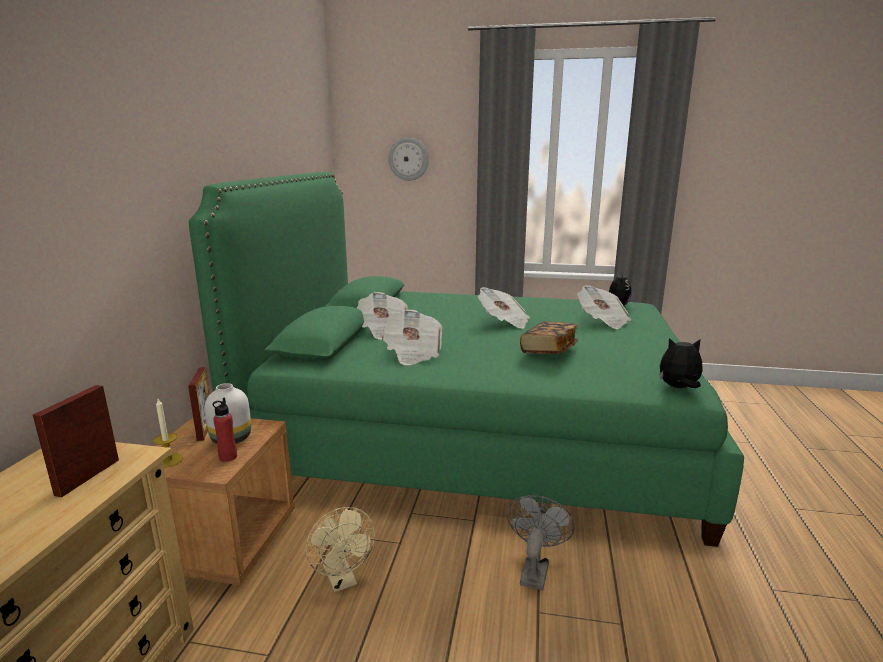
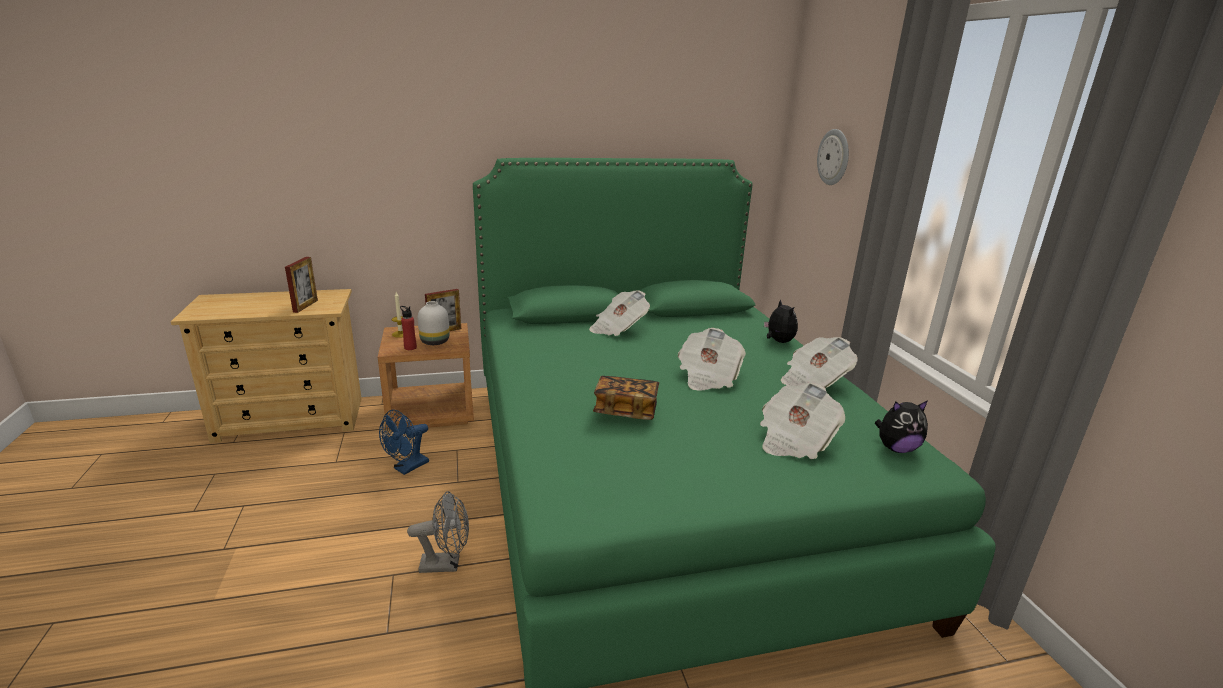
camera: 65 degrees right, 5 degrees up
picture frame [33,385,119,497] -> picture frame turned 105 degrees clockwise [285,257,318,313]
beige fan [306,507,375,592] -> blue fan [379,410,429,475]
newspaper [382,310,442,365] -> newspaper moved to [781,337,858,387]
plush toy [660,338,702,388] -> plush toy moved to [764,299,798,343]

